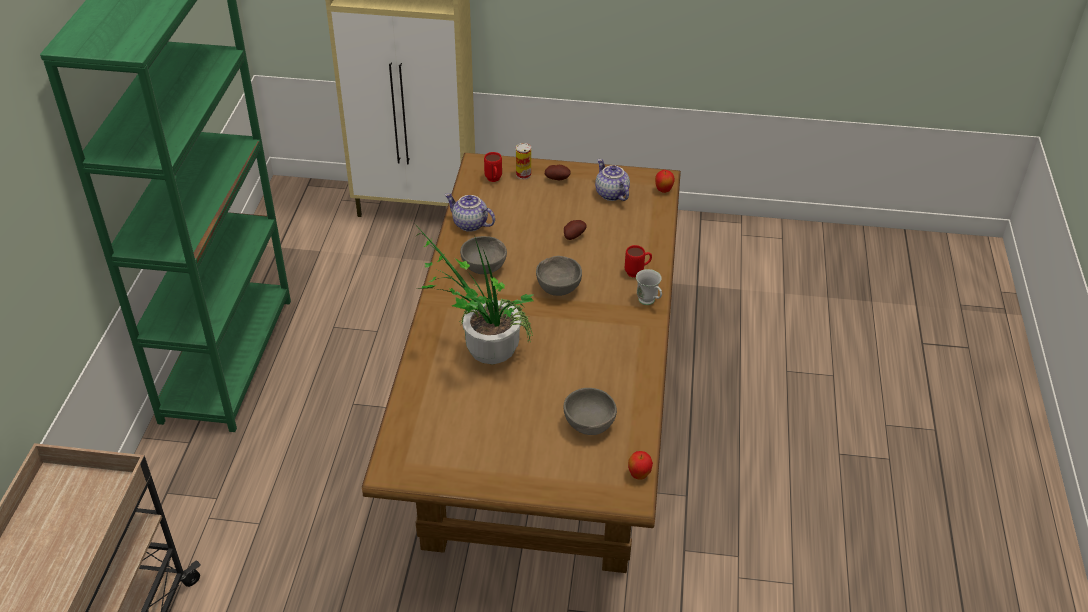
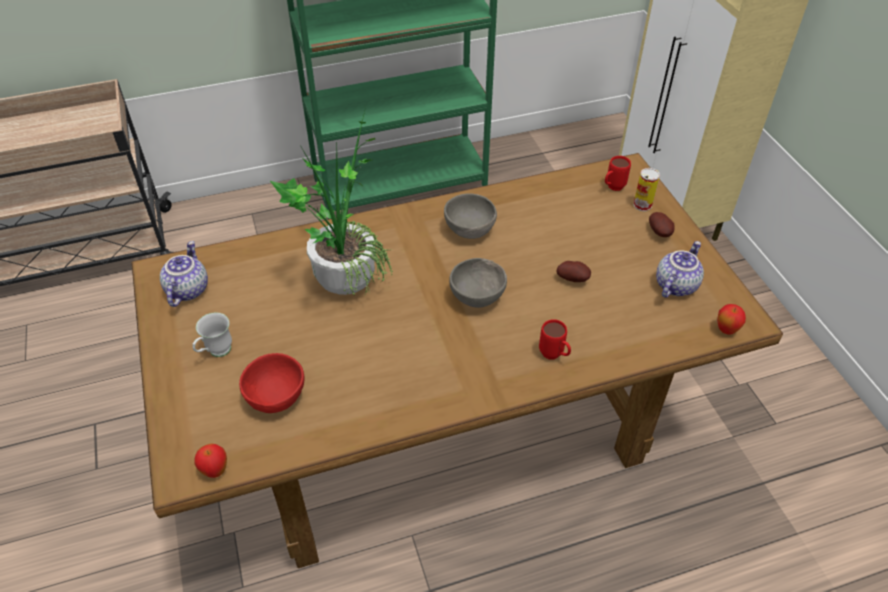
camera: 65 degrees right, 5 degrees up
teapot [445,193,495,232] -> teapot moved to [160,241,208,307]
grey bowl [563,388,617,435] -> red bowl [239,353,305,413]
white mug [636,269,662,305] -> white mug moved to [193,312,232,357]

